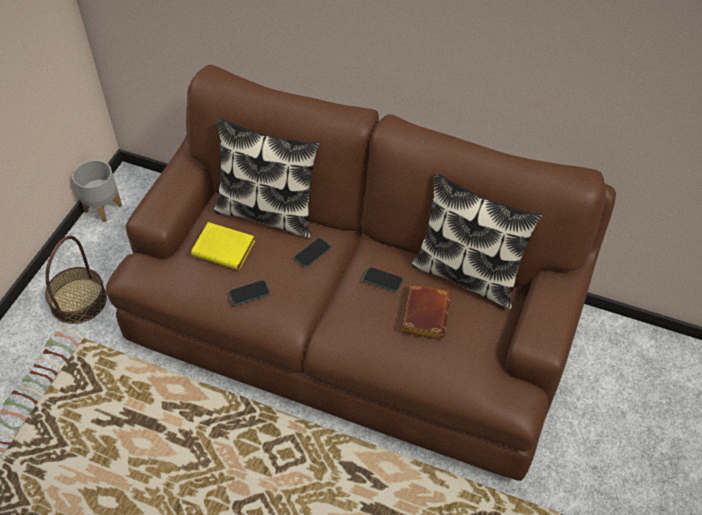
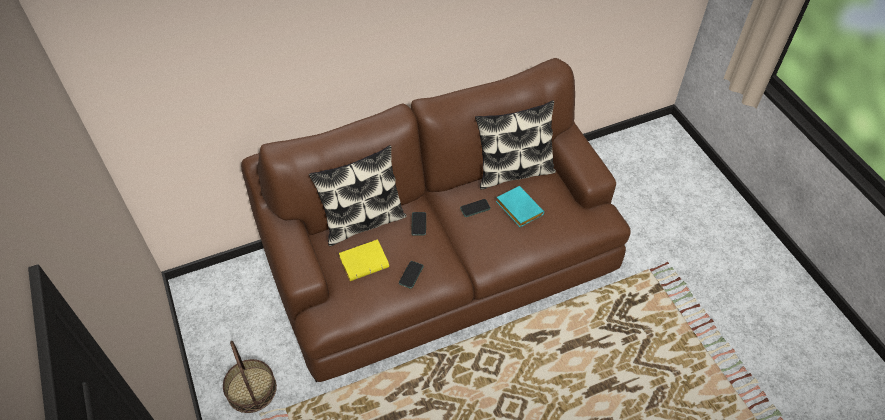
camera: 45 degrees left, 0 degrees up
grey planter [73,160,122,222] -> none
brown book [402,284,451,340] -> turquoise book [496,186,544,227]

